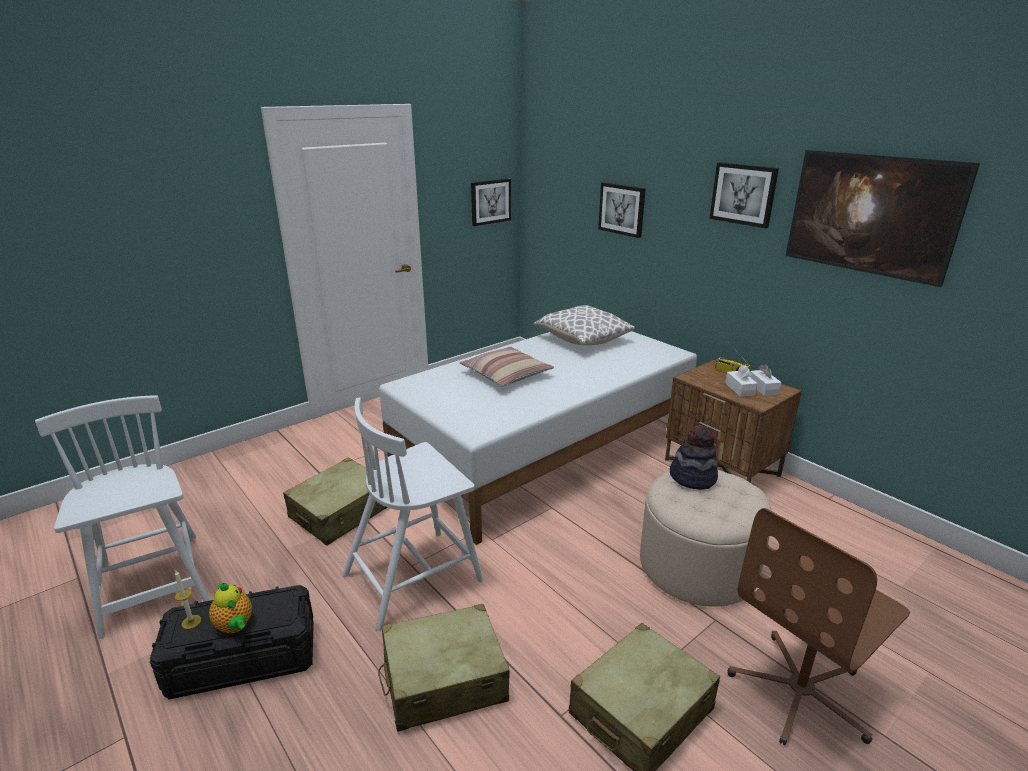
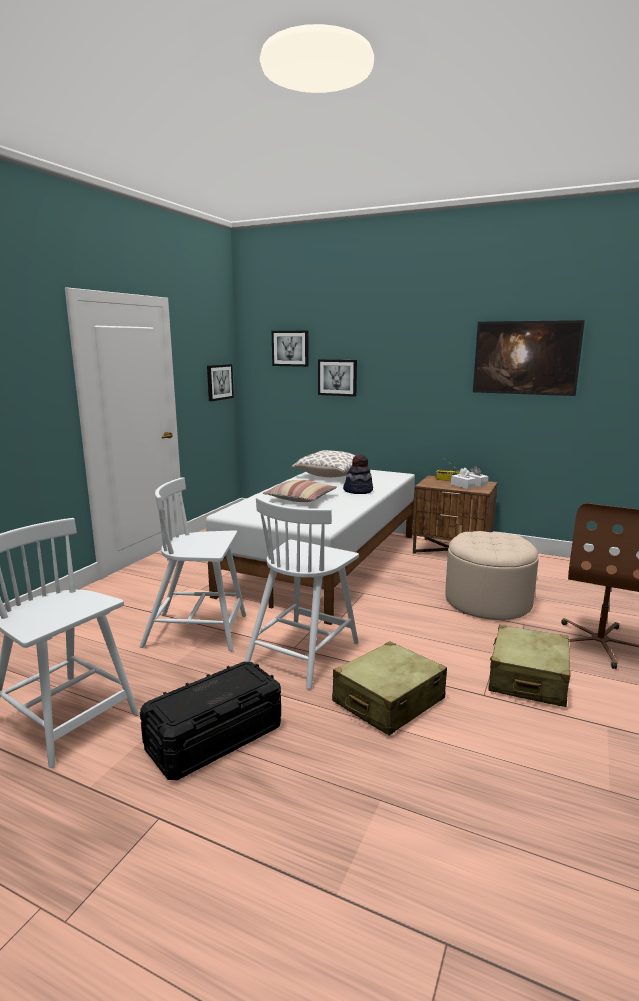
camera: 25 degrees left, 10 degrees down
candle [174,571,201,629] -> none
teapot [209,583,252,634] -> none
beige suitcase [283,458,388,545] -> white chair [140,477,246,651]
hat [670,425,718,490] -> hat moved to [343,454,373,494]
picture [709,162,779,228] -> picture moved to [272,331,309,367]

